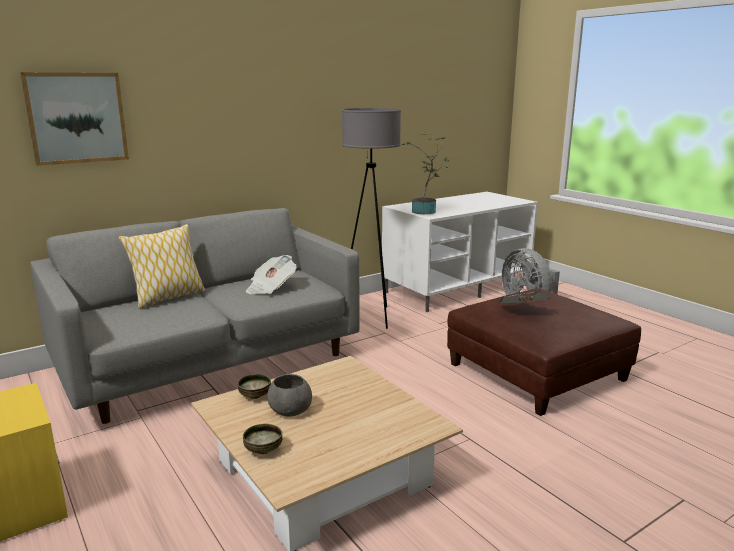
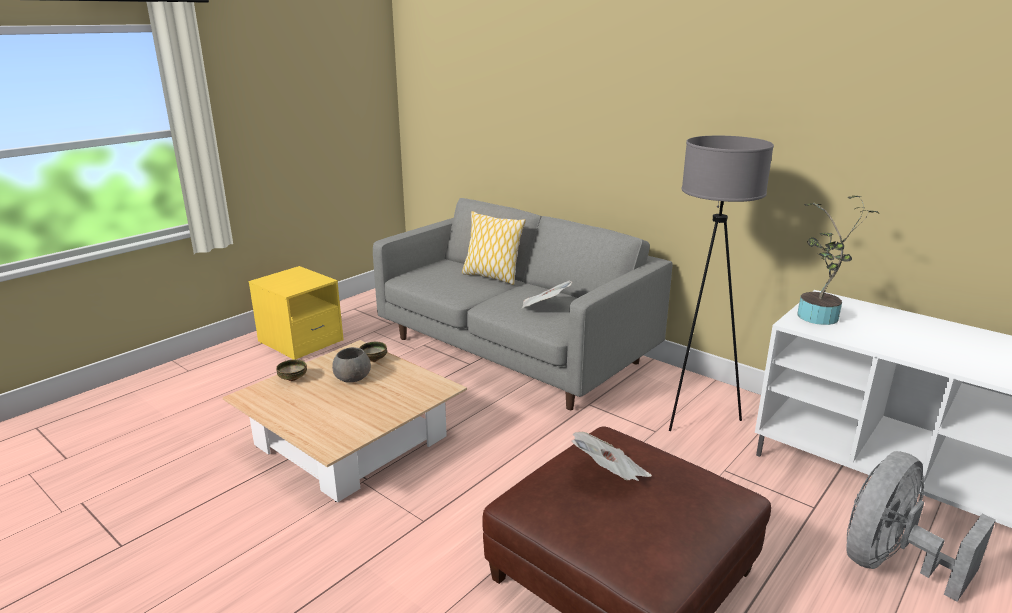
camera: 75 degrees right, 5 degrees up
picture [20,72,129,166] -> none

